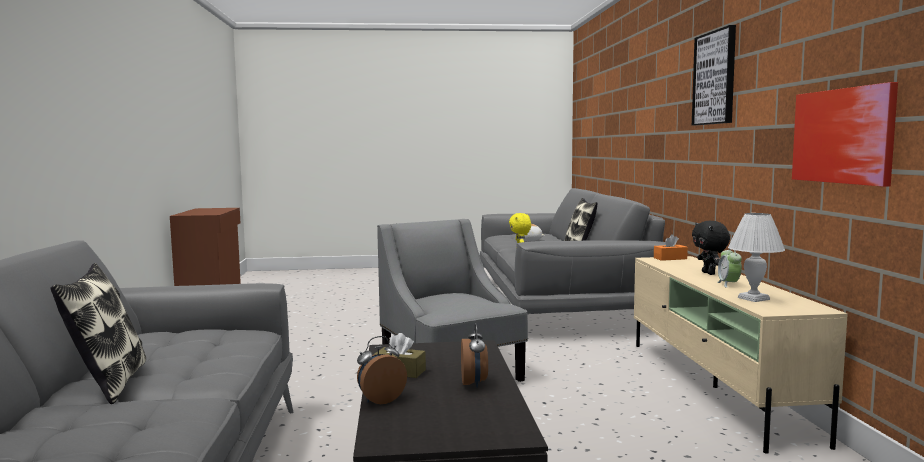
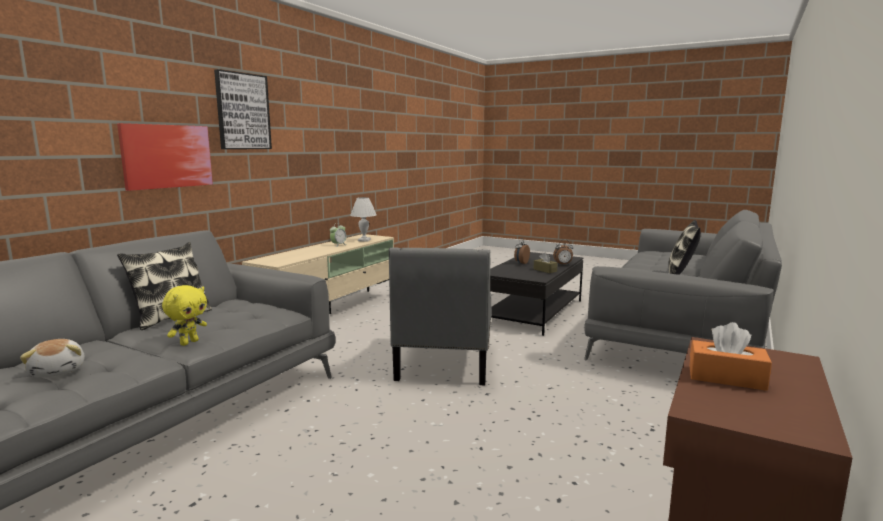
camera: 145 degrees left, 5 degrees up
orange tissue box [654,234,688,261] -> orange tissue box moved to [690,322,772,391]
black plush toy [692,221,730,275] -> none
picture [792,82,898,187] -> picture moved to [117,123,213,191]

